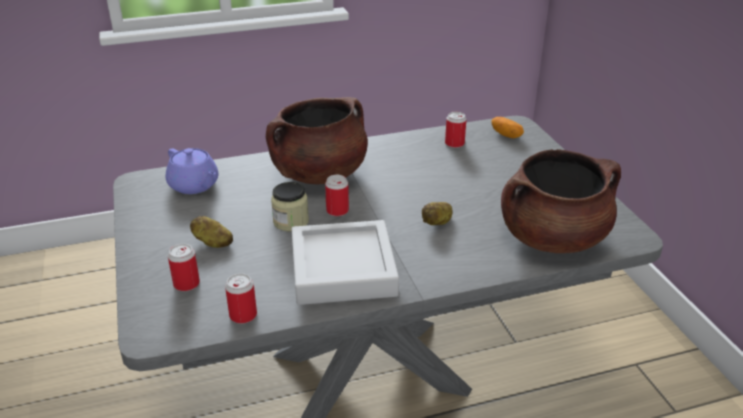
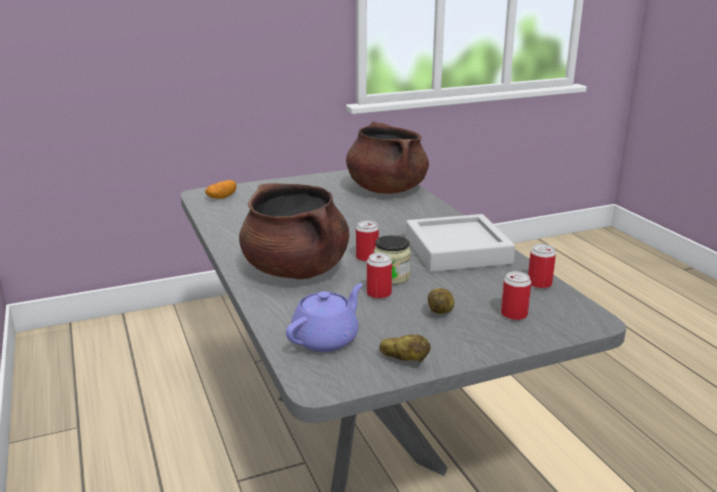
camera: 95 degrees left, 10 degrees down
potato [422,202,452,225] -> potato moved to [380,334,431,362]
can [445,112,467,148] -> can moved to [367,253,392,299]

